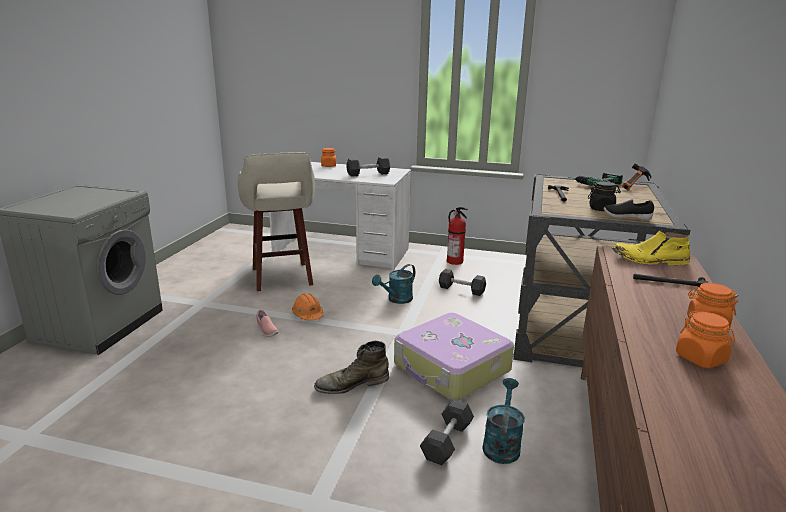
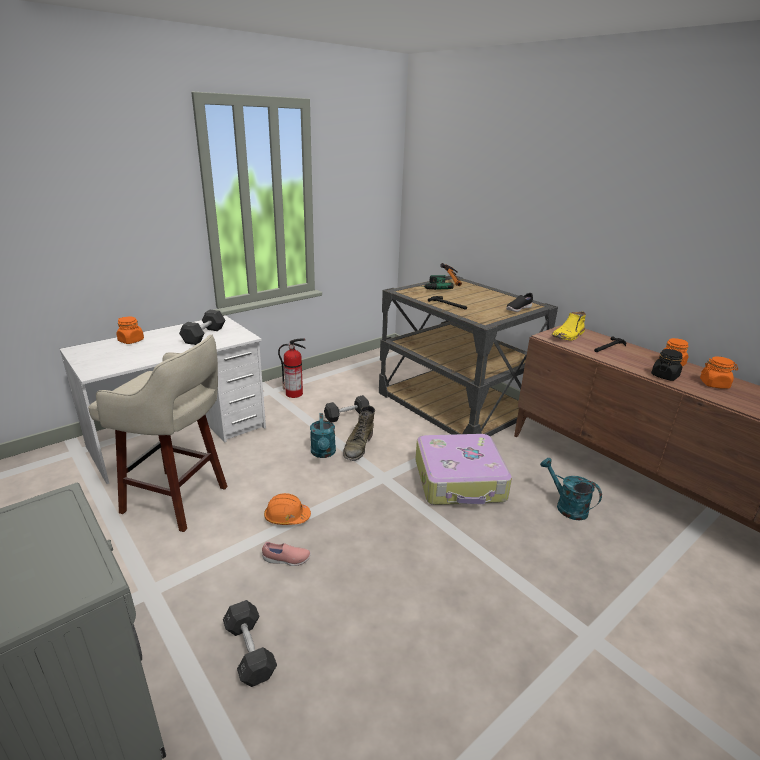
camera: 55 degrees left, 5 degrees up
green boot [314,341,389,394] -> green boot moved to [343,406,375,461]
grey dumbbell [420,399,474,465] -> grey dumbbell moved to [223,600,277,687]
black jar [588,181,621,211] -> black jar moved to [651,349,683,381]

